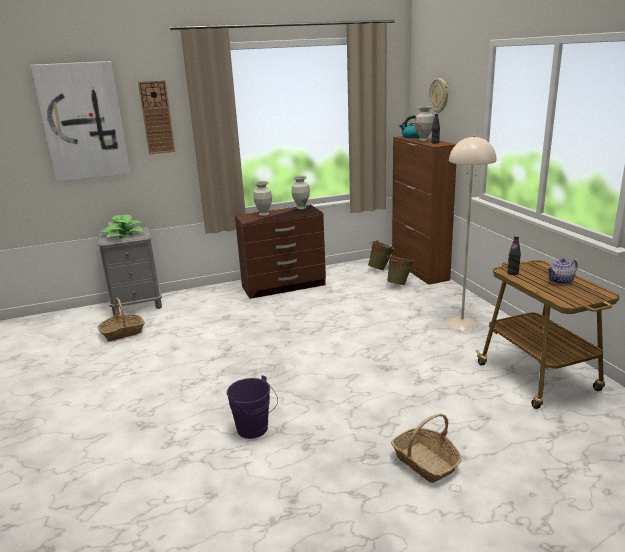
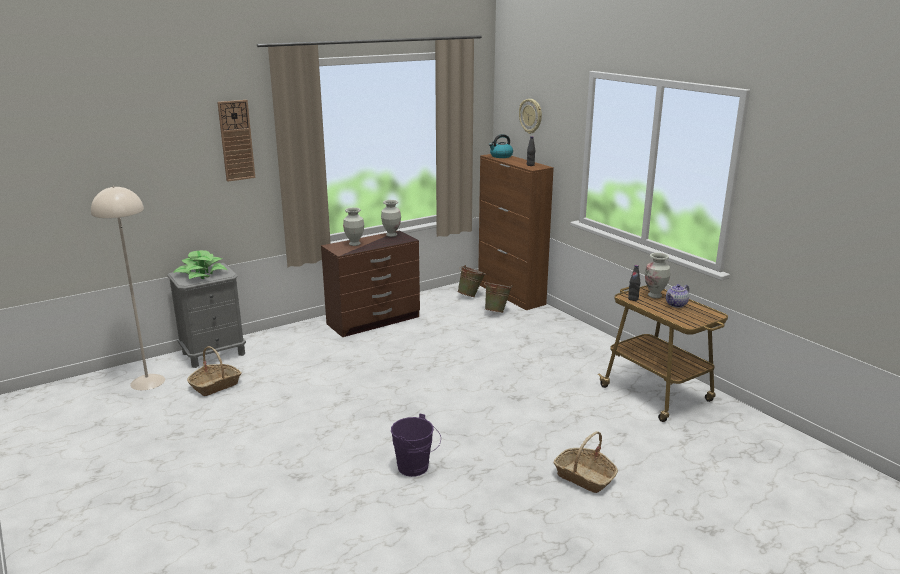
camera: 15 degrees left, 0 degrees up
picture [30,61,130,182] -> none
vase [415,106,434,142] -> vase moved to [645,253,670,298]
beige floor lamp [447,136,496,331] -> beige floor lamp moved to [91,186,165,390]

